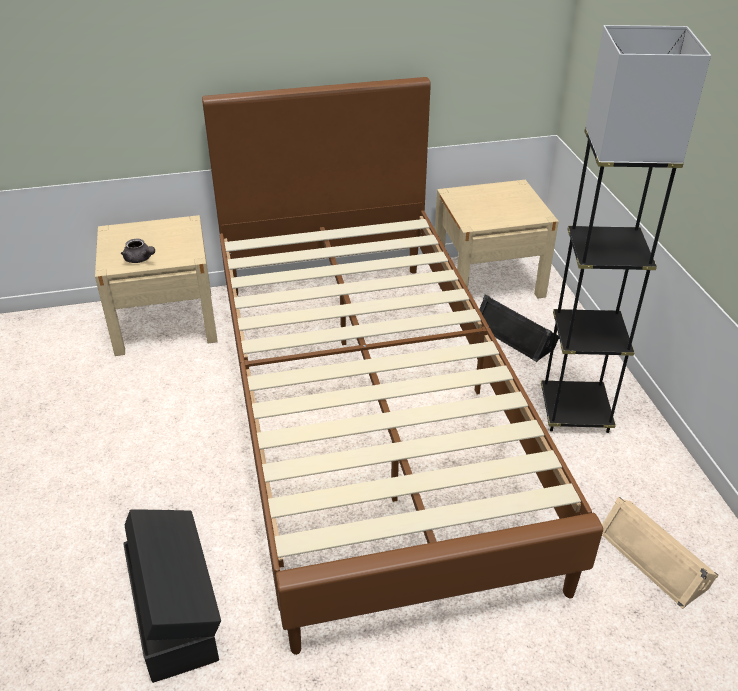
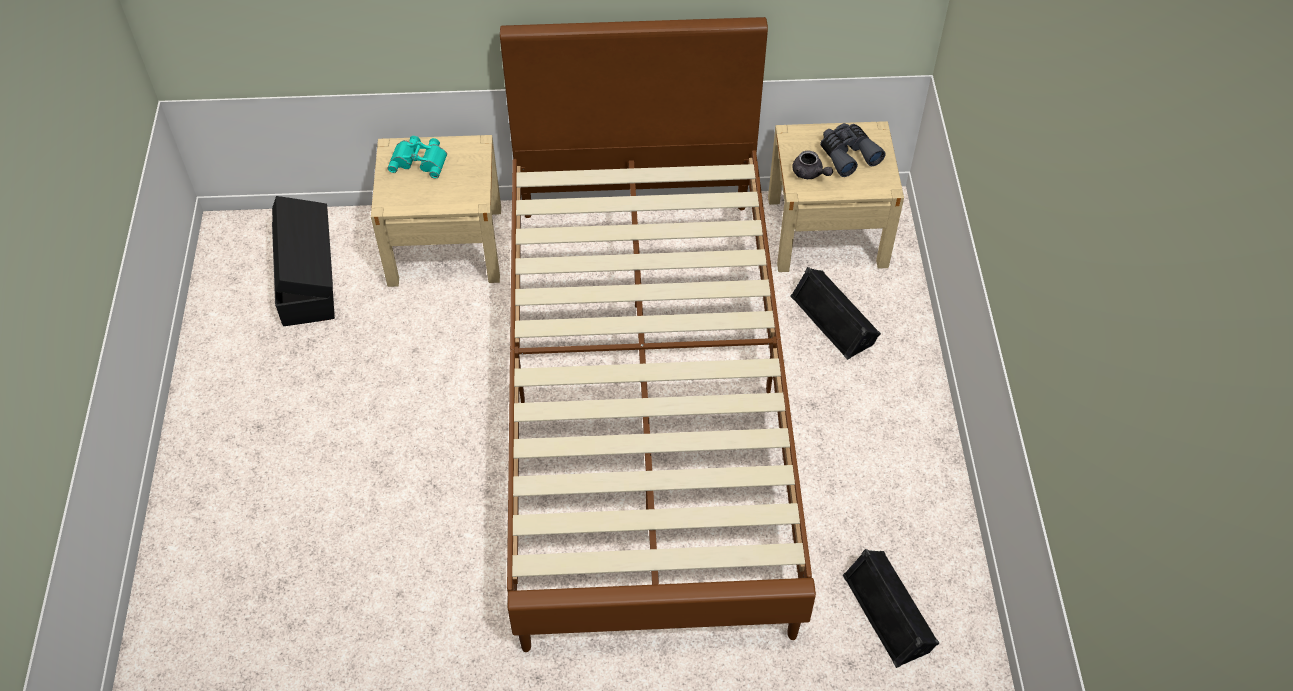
camera: 10 degrees right, 15 degrees up
grey teapot [121,239,155,263] -> grey teapot moved to [792,151,833,179]
black storage box [123,509,221,683] -> black storage box moved to [272,196,335,326]
grey floor lamp [541,25,711,433] -> none
beige speaker [602,497,719,609] -> black speaker [843,549,939,668]
none -> turquoise binoculars [388,136,447,179]
none -> grey binoculars [820,123,886,177]

